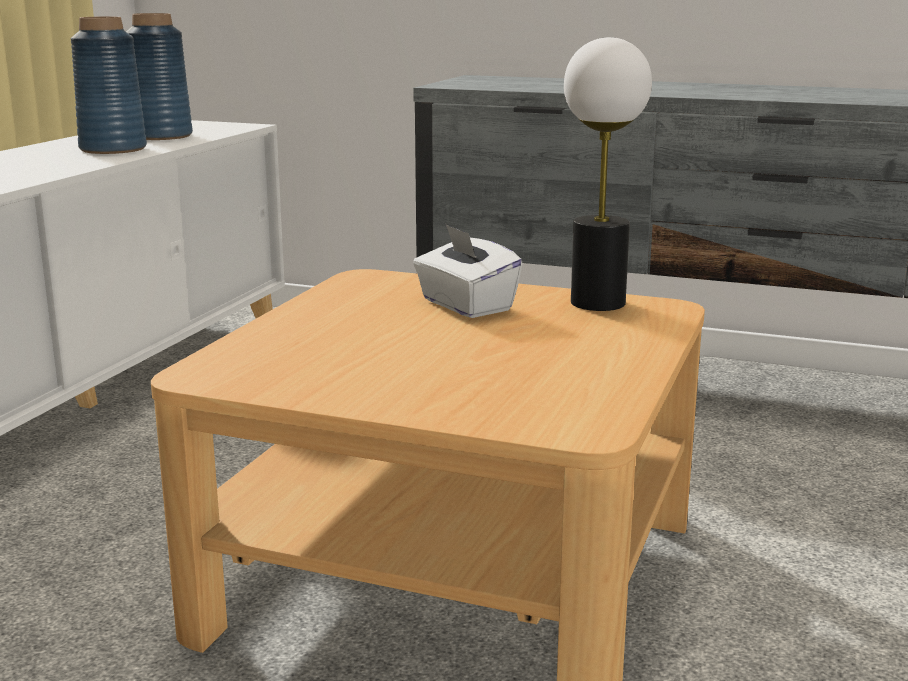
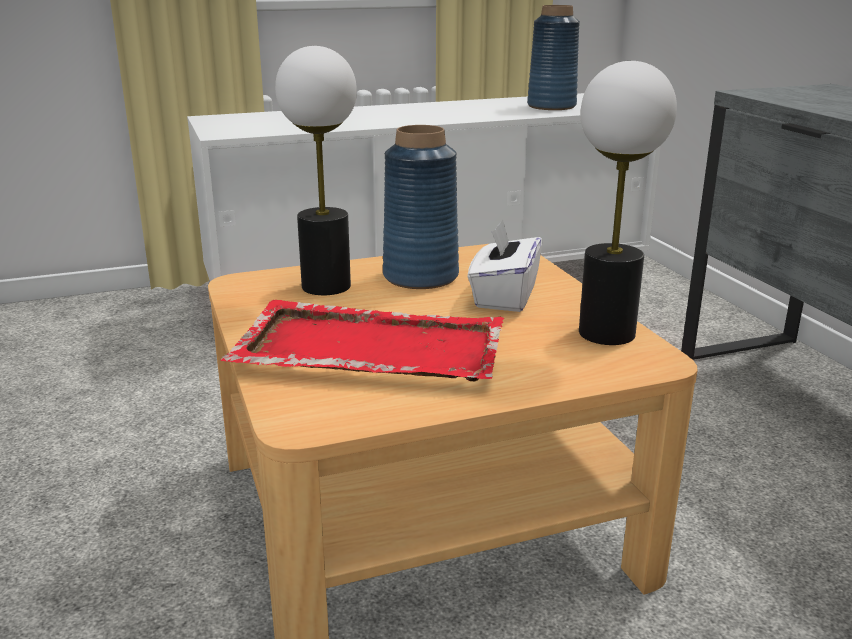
camera: 50 degrees right, 5 degrees up
blue vase [71,17,147,154] -> blue vase moved to [383,125,459,289]
none -> red tray [220,300,504,381]
none -> table lamp [275,46,357,295]

